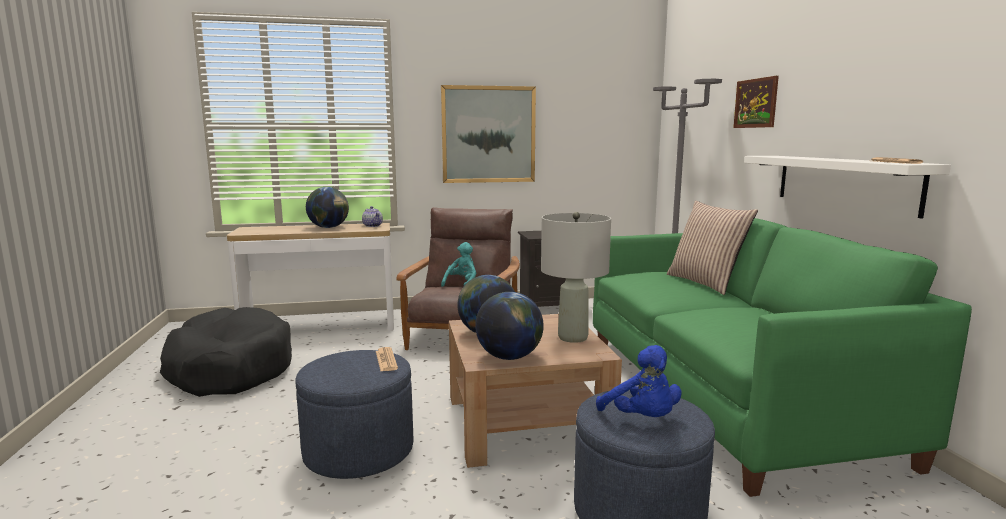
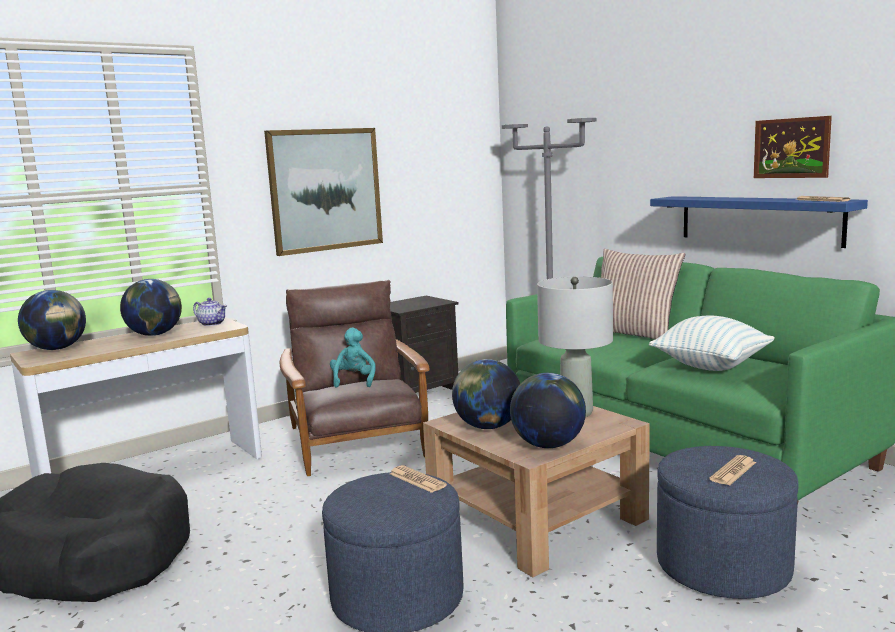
camera: 25 degrees left, 0 degrees up
blue plush toy [596,345,681,417] -> newspaper [709,455,756,486]
picture [733,76,779,128] -> picture moved to [754,116,832,178]
white shelf [744,156,951,219] -> blue shelf [650,196,868,248]
none -> globe [18,290,86,350]
none -> pillow [649,316,775,371]

